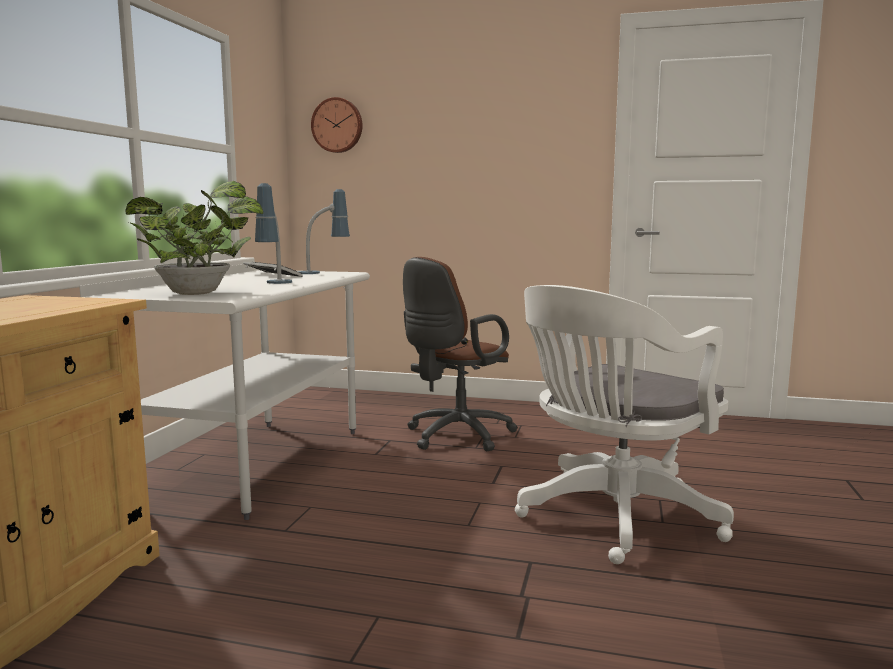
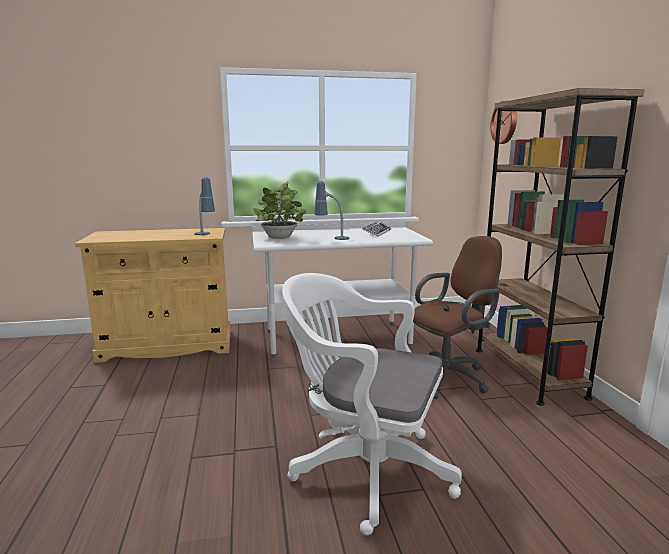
camera: 65 degrees right, 5 degrees up
table lamp [299,189,350,274] -> table lamp moved to [195,177,215,235]
brown office chair [403,257,518,451] -> brown office chair turned 135 degrees clockwise [413,236,502,399]
none -> brown bookcase [476,88,644,406]

